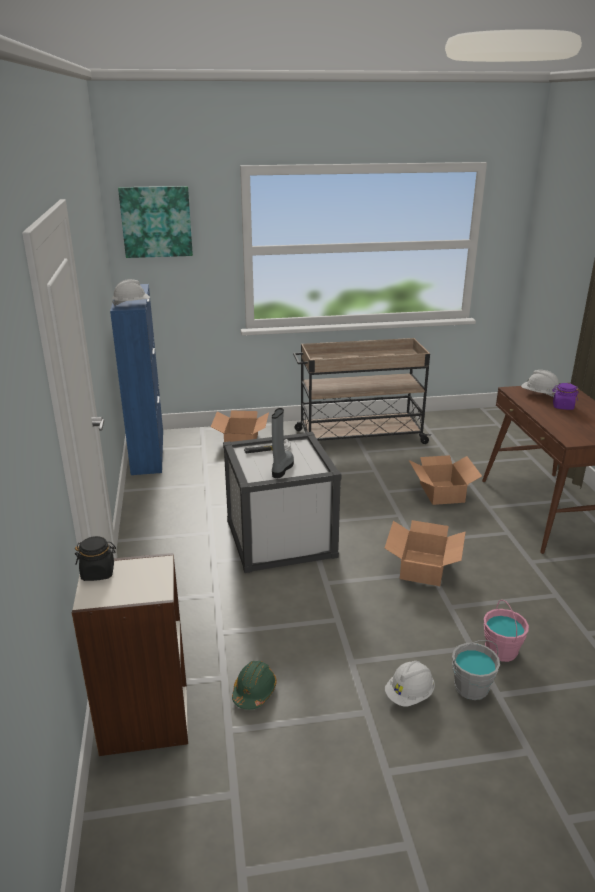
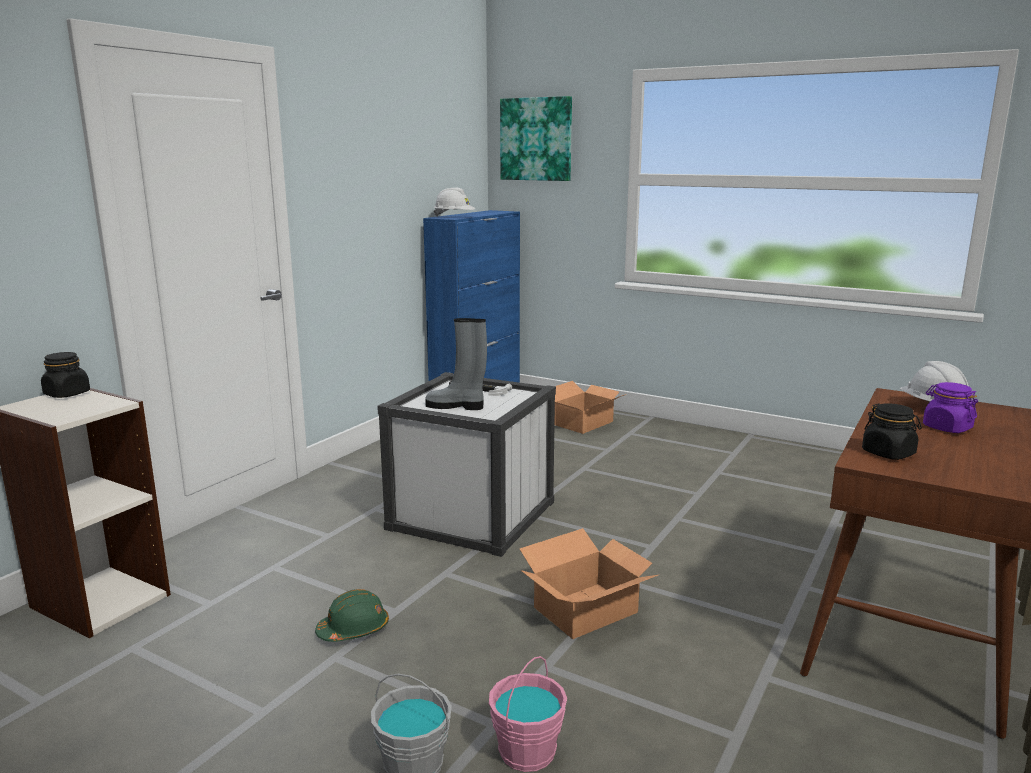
camera: 40 degrees right, 10 degrees down
green hard hat [232,661,277,710] -> green hard hat moved to [315,589,389,642]
grey boot [272,408,294,478] -> grey boot turned 135 degrees counterclockwise [425,318,487,410]
beige cart [293,338,431,444] -> none
white hard hat [385,661,435,707] -> none
cardboard box [409,455,482,505] -> none
none -> black jar [862,403,922,460]

